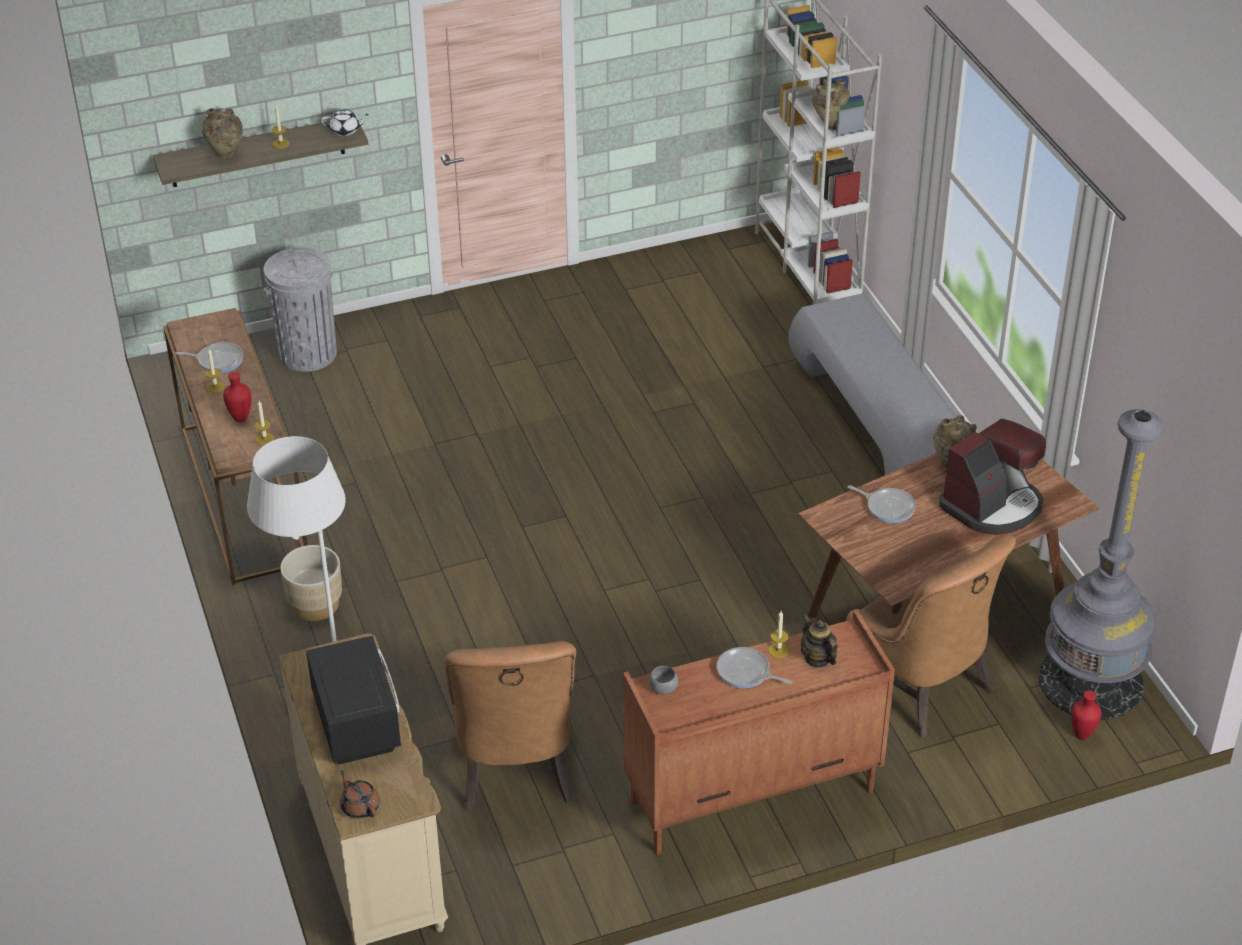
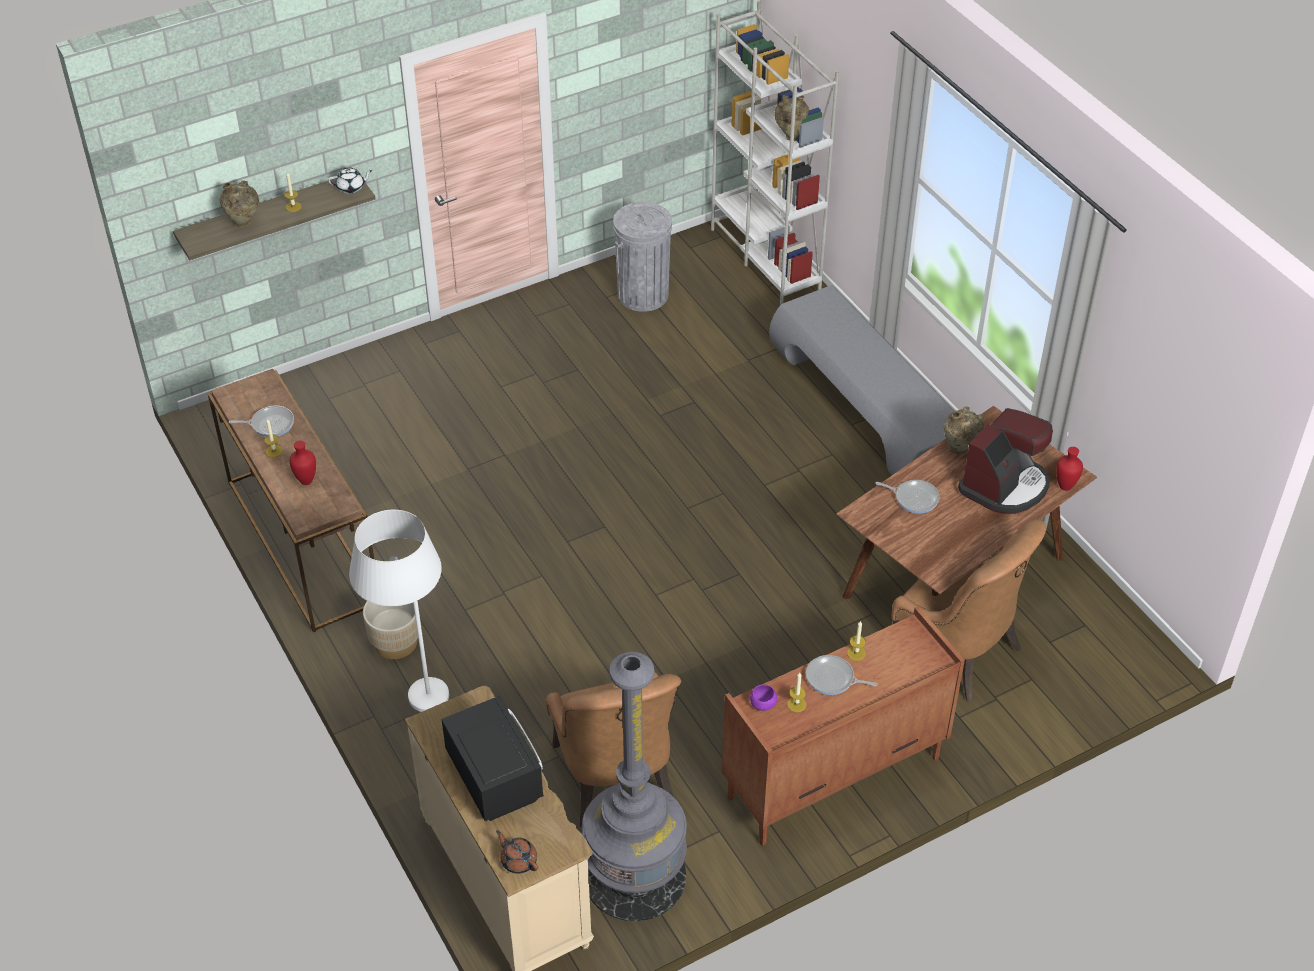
camera: 10 degrees left, 5 degrees up
candle [255,401,274,445] -> candle moved to [787,672,807,712]
grey trash can [264,247,337,372] -> grey trash can moved to [613,202,672,312]
grey bowl [649,666,678,694] -> purple bowl [750,684,777,711]
teapot [801,615,837,668] -> none
grey floor lamp [1038,409,1163,720] -> grey floor lamp moved to [582,652,687,921]
red vase [1071,690,1102,740] -> red vase moved to [1056,447,1083,491]

